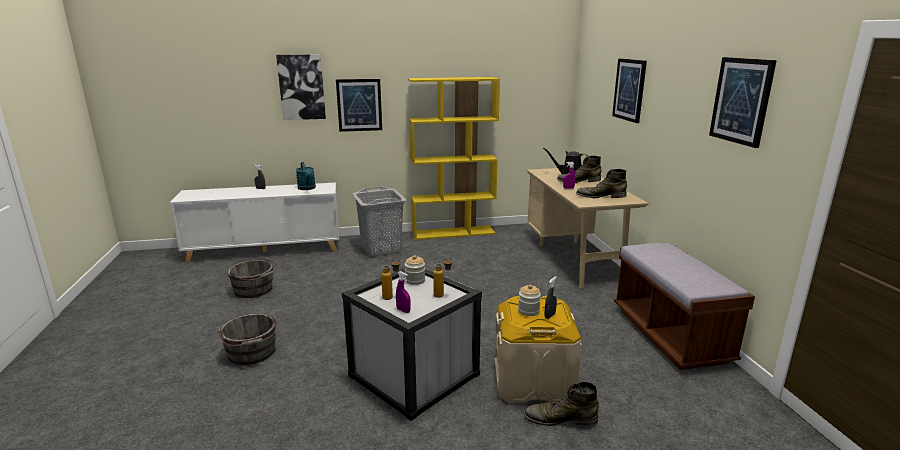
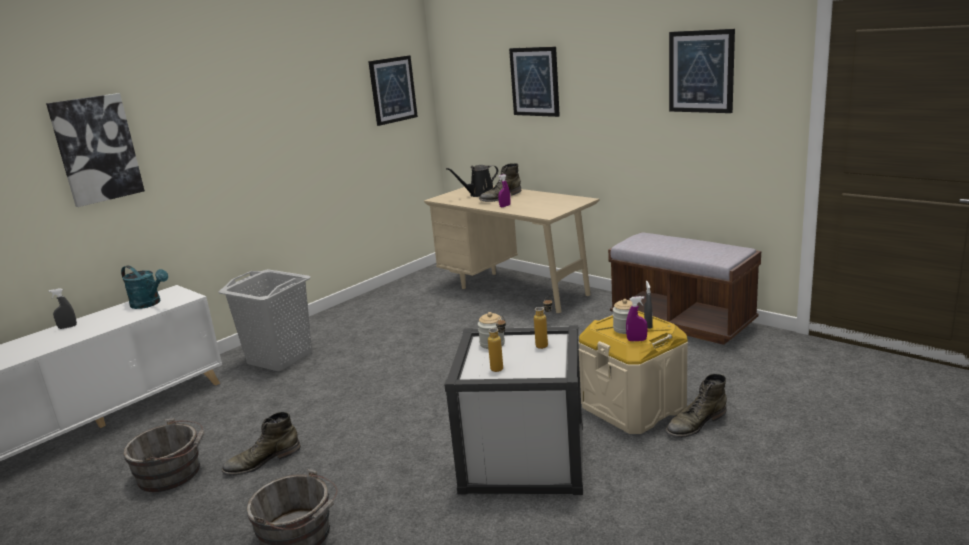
camera: 35 degrees left, 0 degrees up
picture [336,79,382,132] -> picture moved to [368,55,418,126]
purple spray bottle [396,271,411,313] -> purple spray bottle moved to [626,296,648,341]
yellow bookcase [408,77,500,240] -> none
green boot [576,169,627,198] -> green boot moved to [222,412,301,476]

